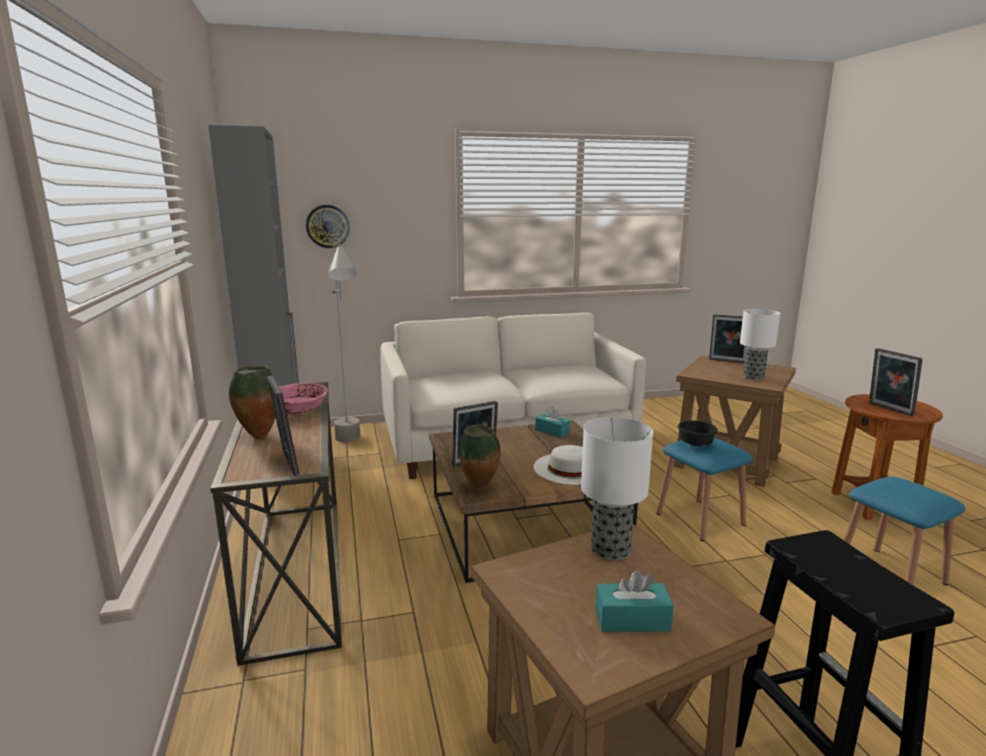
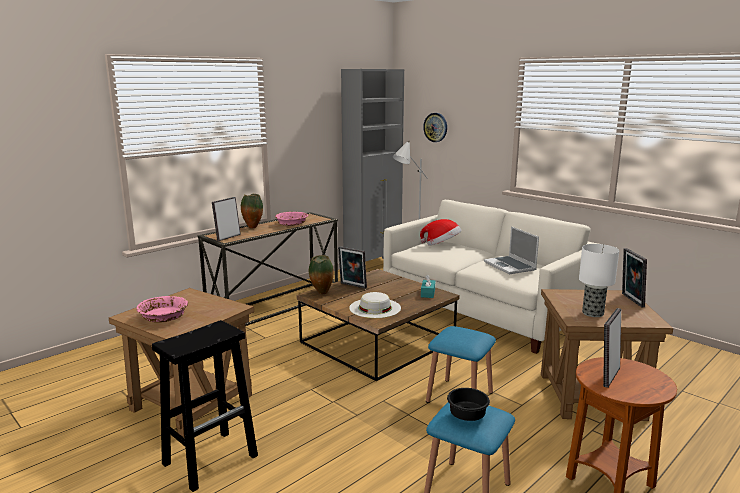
camera: 60 degrees right, 0 degrees up
table lamp [581,417,653,560] -> none
turquoise tissue box [596,570,674,632] -> pink bowl [136,296,188,322]
black bowl [678,420,718,446] -> black bowl moved to [447,388,490,421]
none -> hat [420,219,461,246]
none -> laptop [484,226,539,274]

